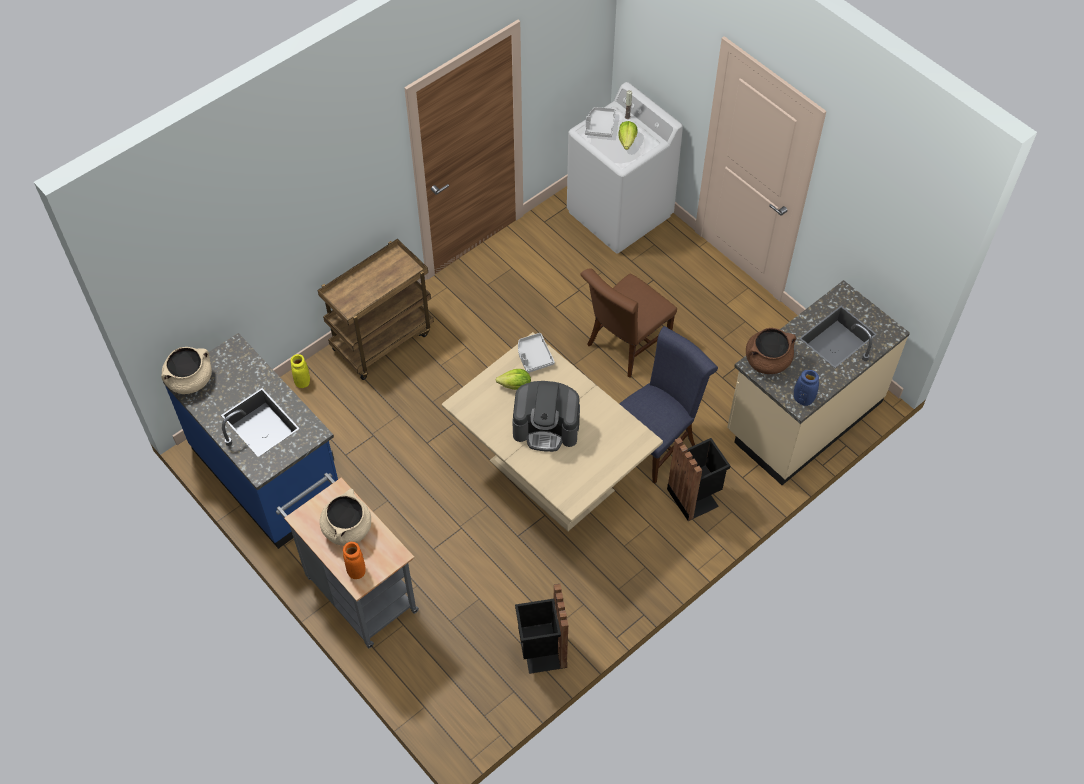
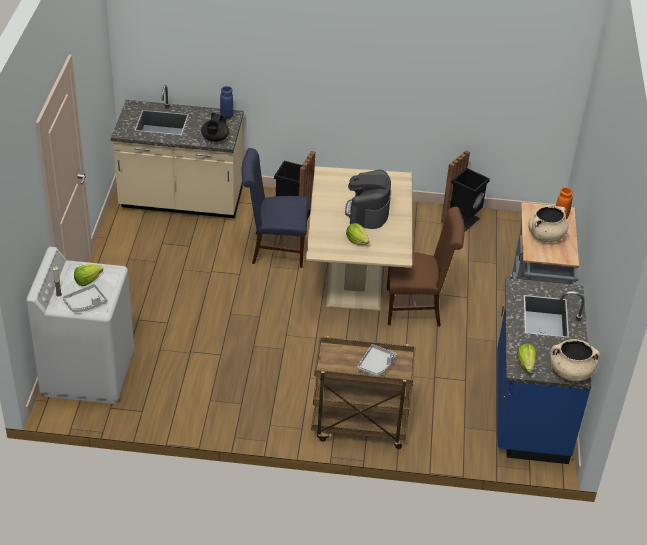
camera: 135 degrees left, 15 degrees down
yellow vase [290,354,310,388] -> none
coffee machine [512,381,580,452] -> coffee machine turned 135 degrees counterclockwise [345,169,391,229]
grey tray [518,333,555,373] -> grey tray moved to [357,344,397,376]
brown chair [580,268,677,378] -> brown chair moved to [387,207,465,326]
brown cooking pot [746,328,796,374] -> black teapot [201,113,229,142]
none -> lettuce [516,343,536,373]

